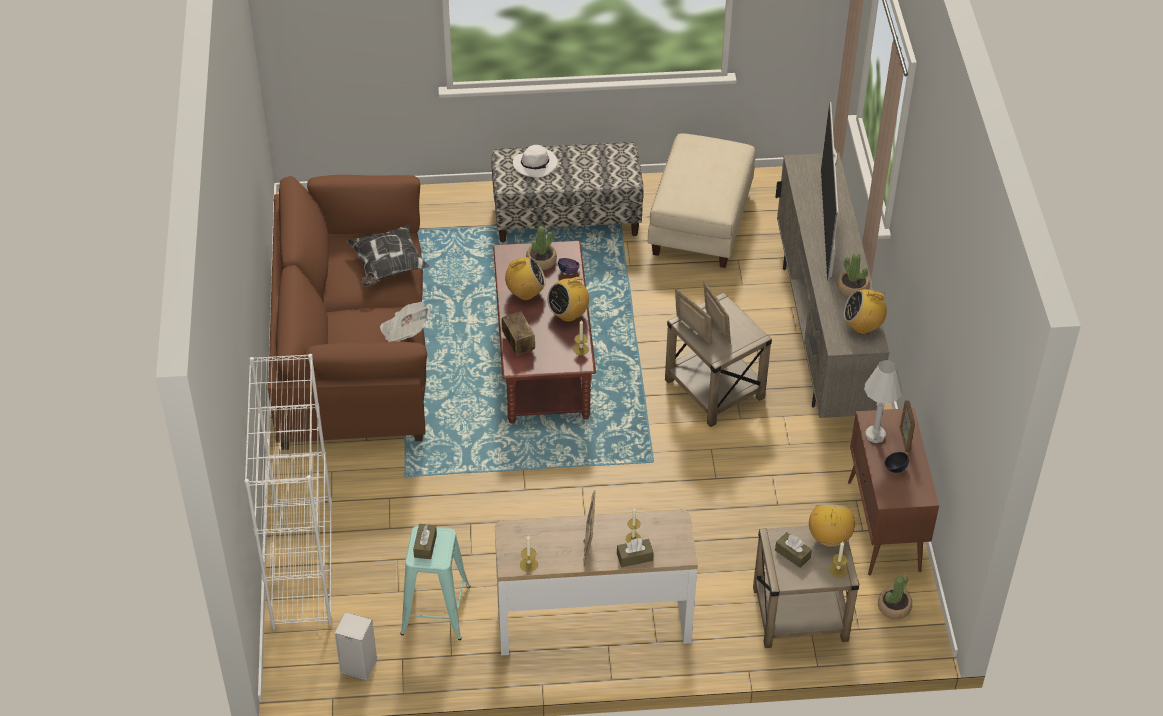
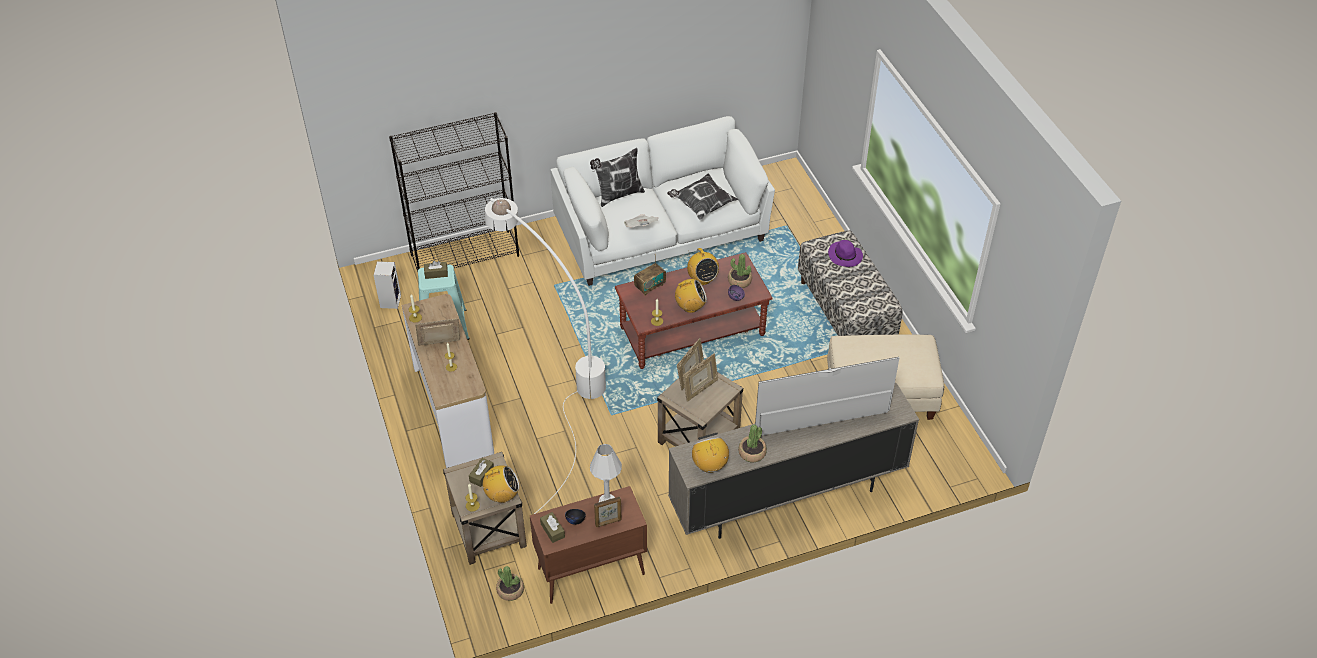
camera: 75 degrees right, 0 degrees up
white bookcase [244,354,332,630] -> black bookcase [389,112,519,272]
brown sofa [268,175,427,450] -> white sofa [550,116,775,286]
white hat [513,145,557,177] -> purple hat [828,240,863,267]
radio [547,275,589,322] -> radio turned 135 degrees clockwise [675,279,707,313]
brown tissue box [617,538,654,567] -> brown tissue box moved to [540,512,565,543]
none -> white floor lamp [485,198,606,514]
none -> pillow [590,148,645,207]

